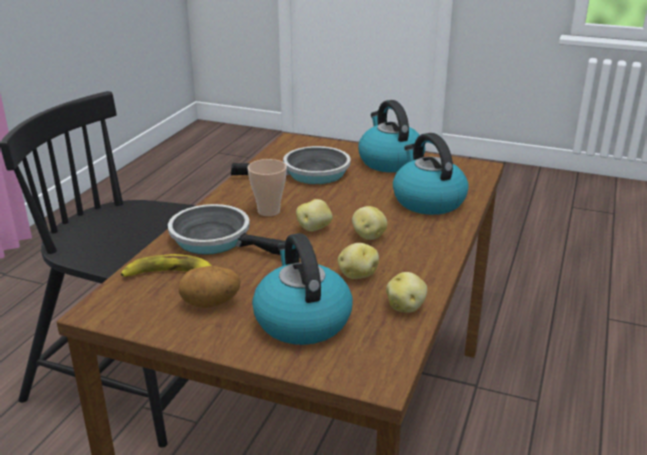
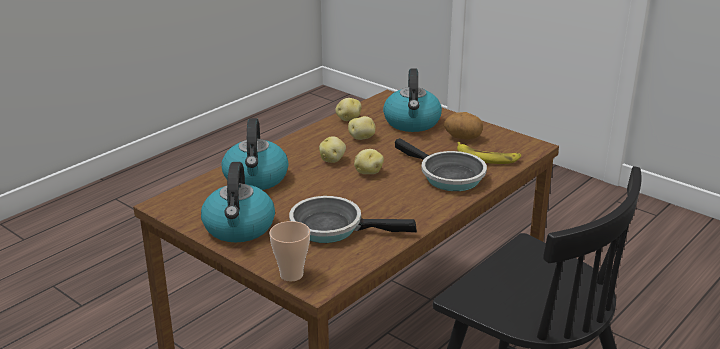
camera: 160 degrees left, 0 degrees up
cup [247,159,287,217] -> cup moved to [269,221,310,282]

